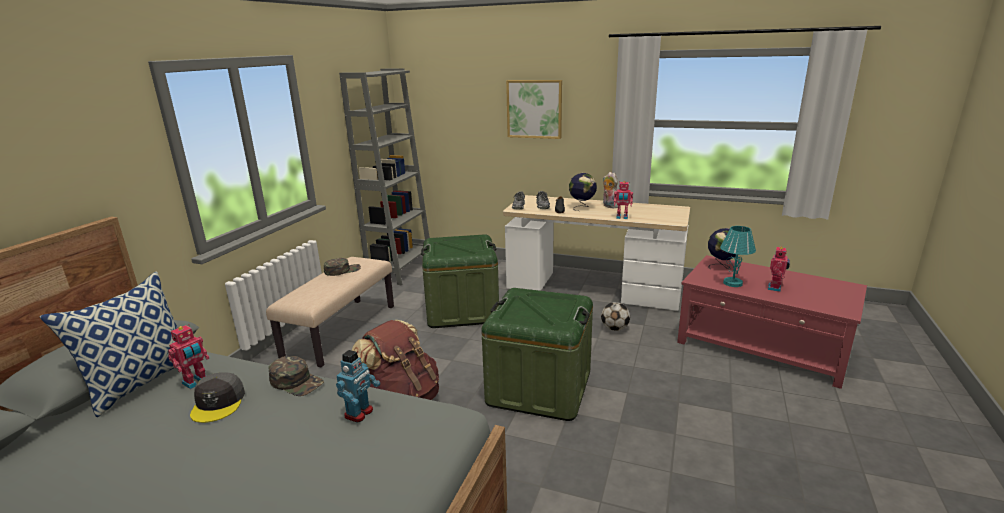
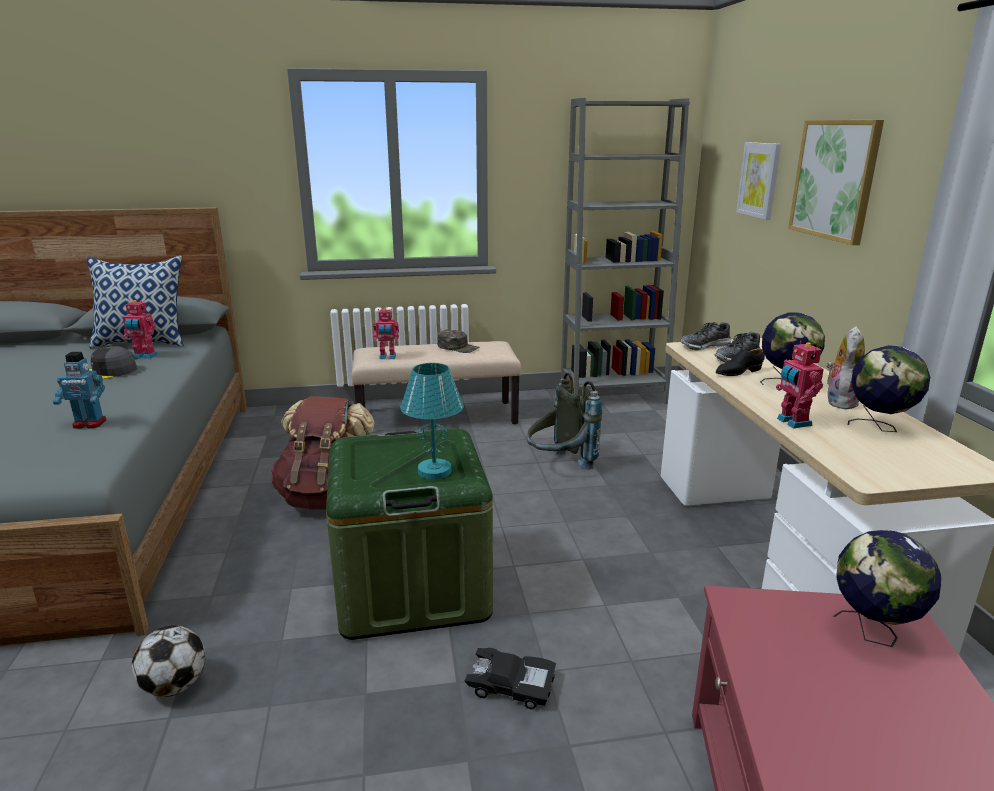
camera: 60 degrees right, 0 degrees up
green cap [268,356,324,396] -> none
green storage box [421,234,499,328] -> grey backpack [527,373,602,470]
football [601,302,630,331] -> football moved to [132,625,205,697]
turquoise table lamp [720,226,756,287] -> turquoise table lamp moved to [401,363,464,479]
toy robot [767,246,790,292] -> toy robot moved to [373,308,399,359]
none -> black toy car [465,648,556,709]
none -> picture [736,142,781,220]
none -> globe [848,345,930,432]

